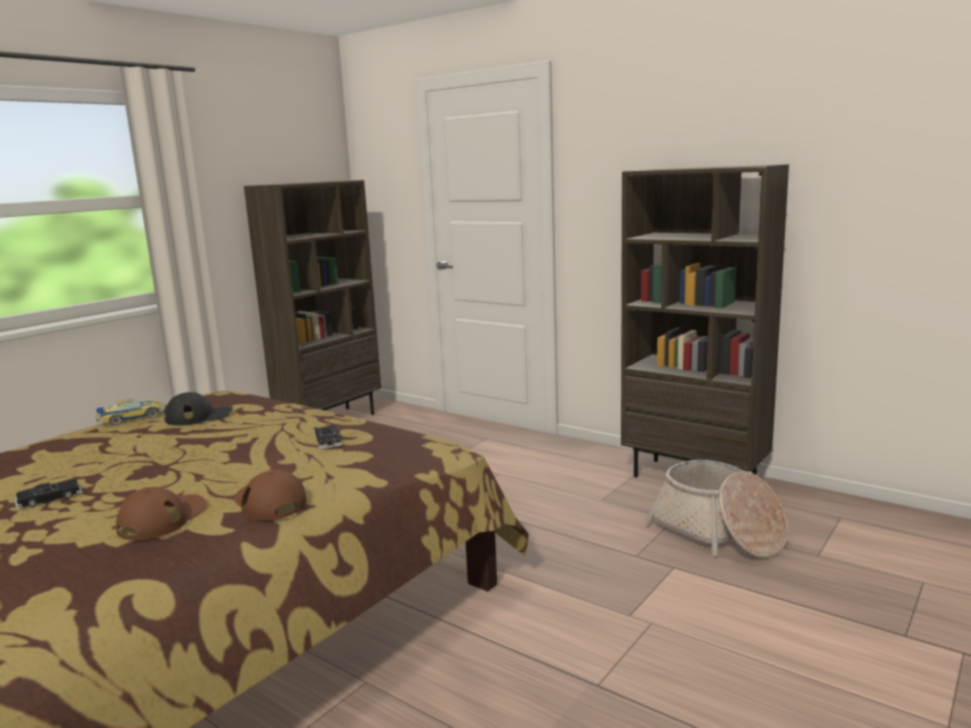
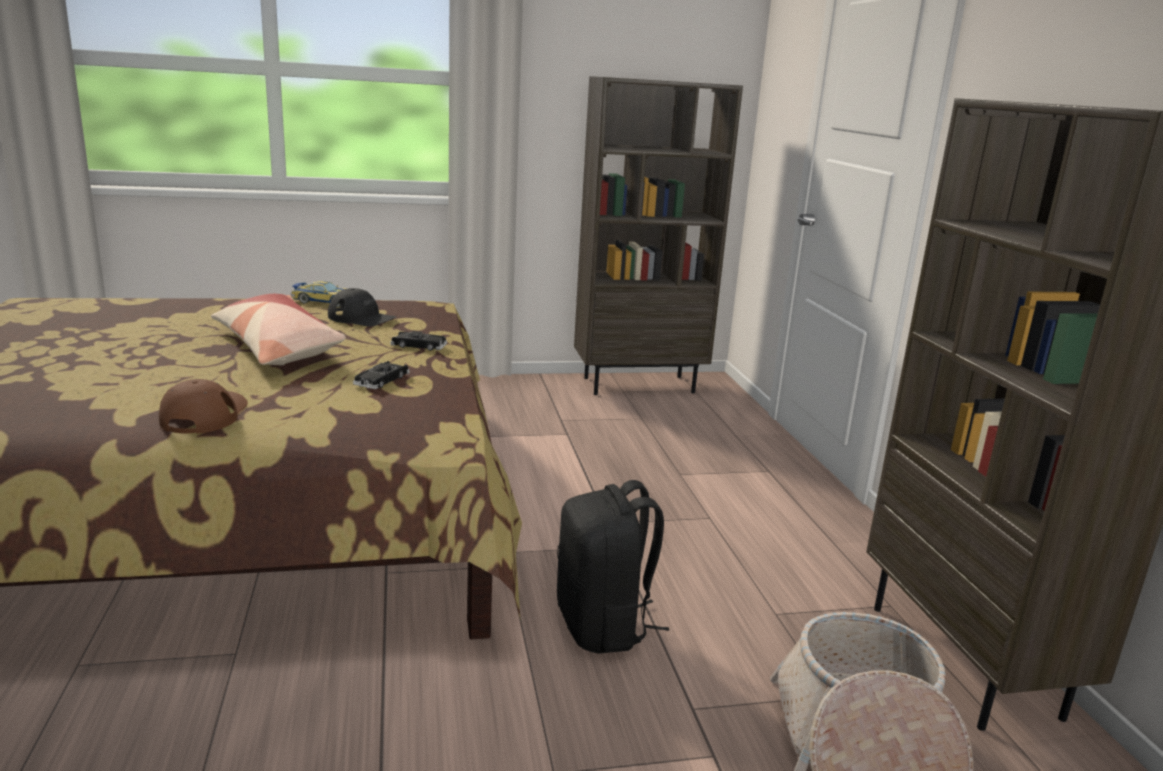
camera: 40 degrees right, 5 degrees up
black toy car [15,479,82,509] -> black toy car moved to [390,331,447,351]
brown cap [116,487,207,541] -> none
none -> pillow [211,294,346,365]
none -> black backpack [557,480,669,654]

